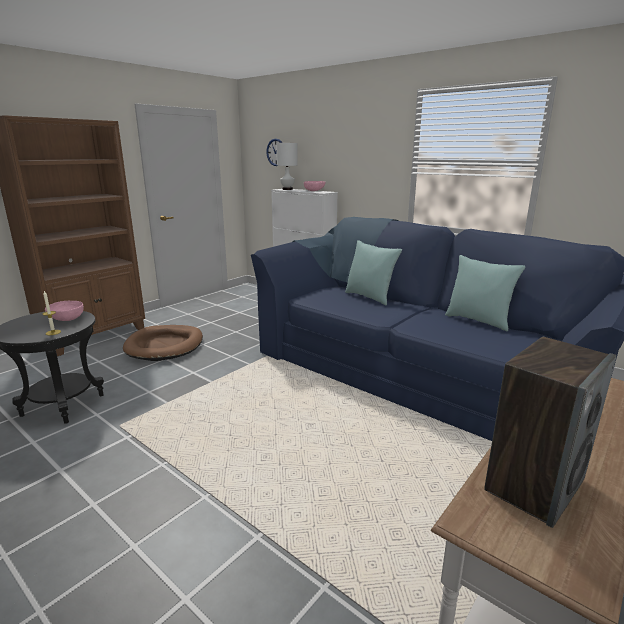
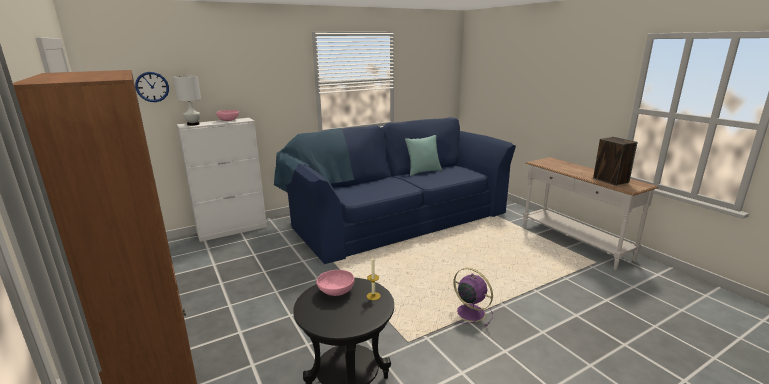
camera: 70 degrees left, 0 degrees up
brown dog bed [123,325,203,361] -> none
turquoise pillow [345,240,402,306] -> none
none -> purple fan [453,268,493,326]

